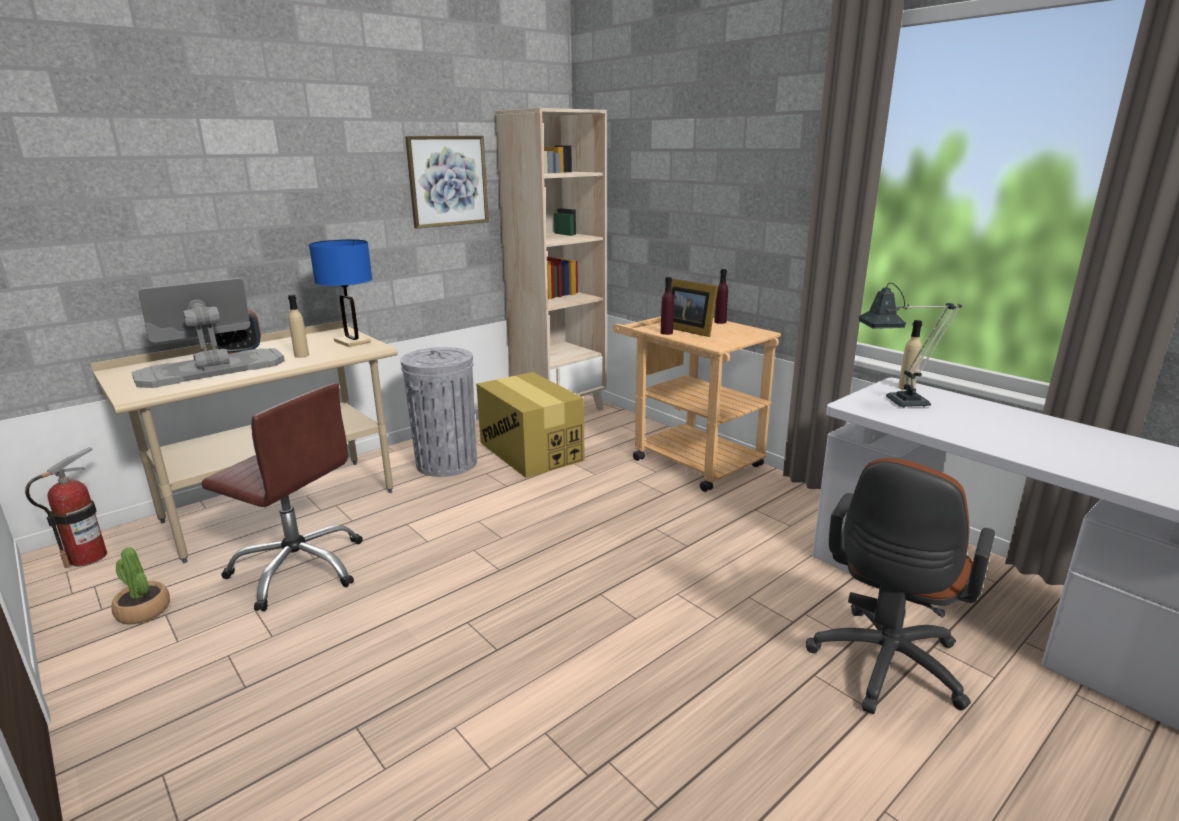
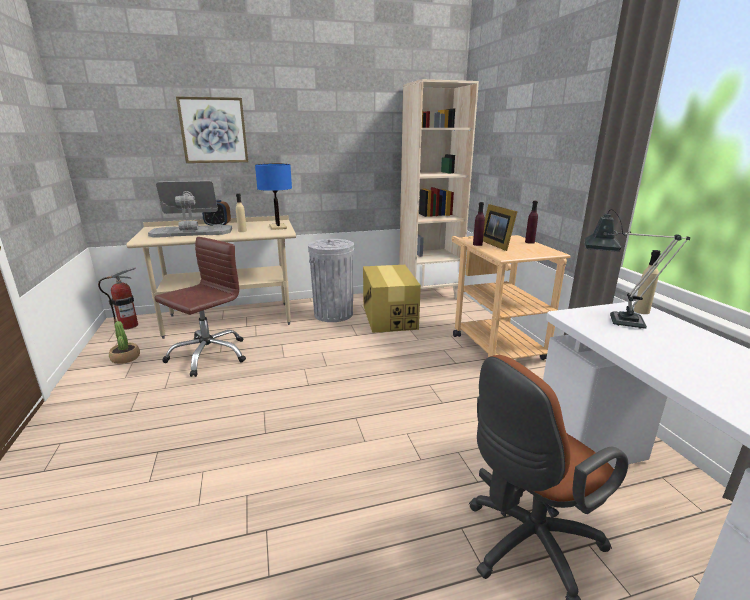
camera: 25 degrees right, 0 degrees up
brown office chair [201,383,362,611] -> brown office chair turned 105 degrees counterclockwise [155,237,246,377]
picture [405,136,489,229] -> picture moved to [176,96,248,163]

